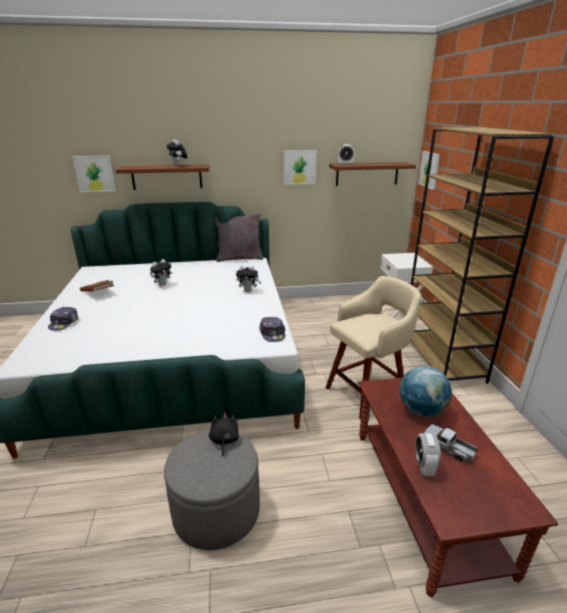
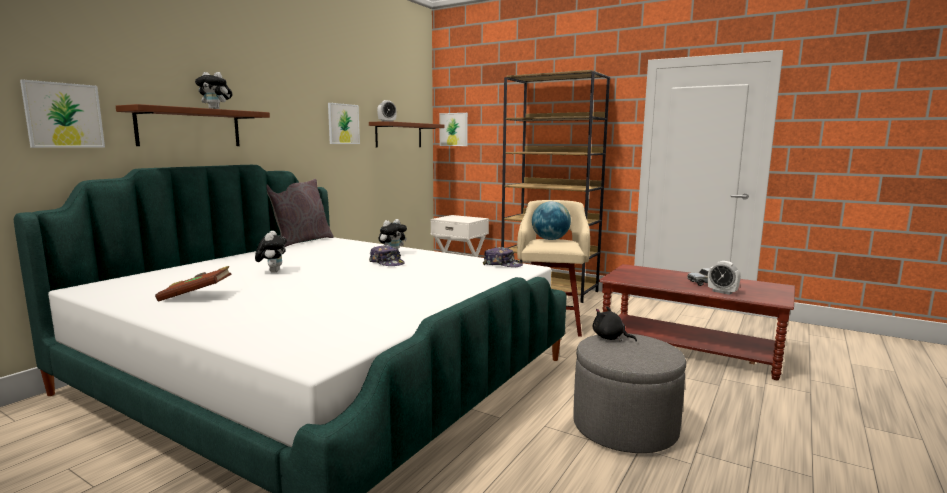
camera: 50 degrees left, 15 degrees down
cap [48,307,78,331] -> cap moved to [369,245,405,266]
globe [399,366,452,417] -> globe moved to [532,201,571,240]

